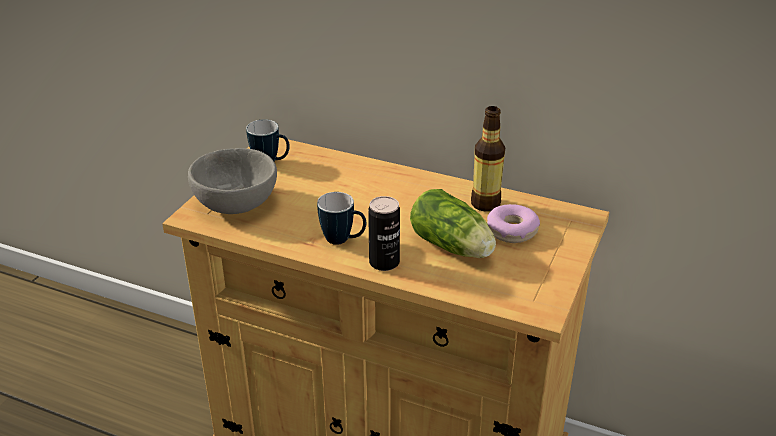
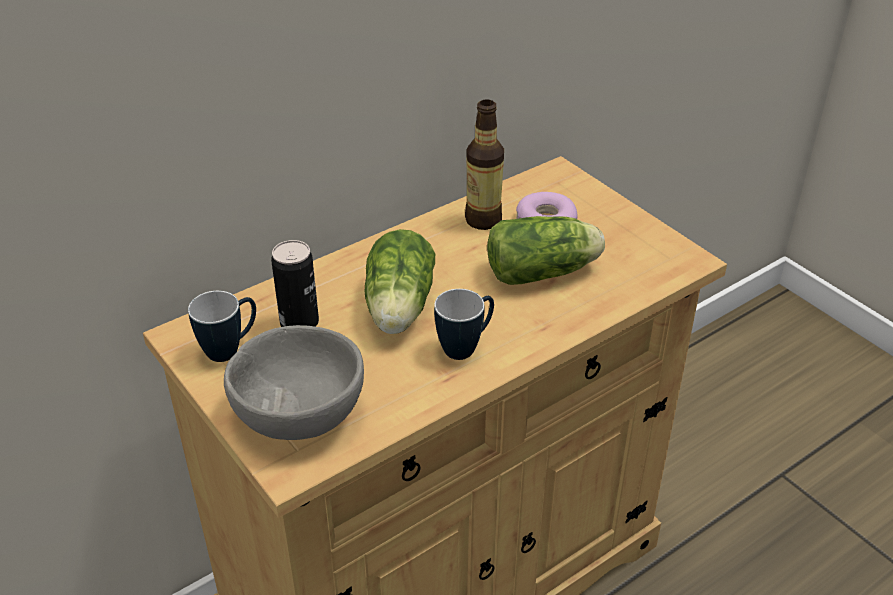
camera: 60 degrees left, 5 degrees up
can [368,196,400,271] -> can moved to [271,240,319,327]
none -> lettuce [365,229,435,334]

